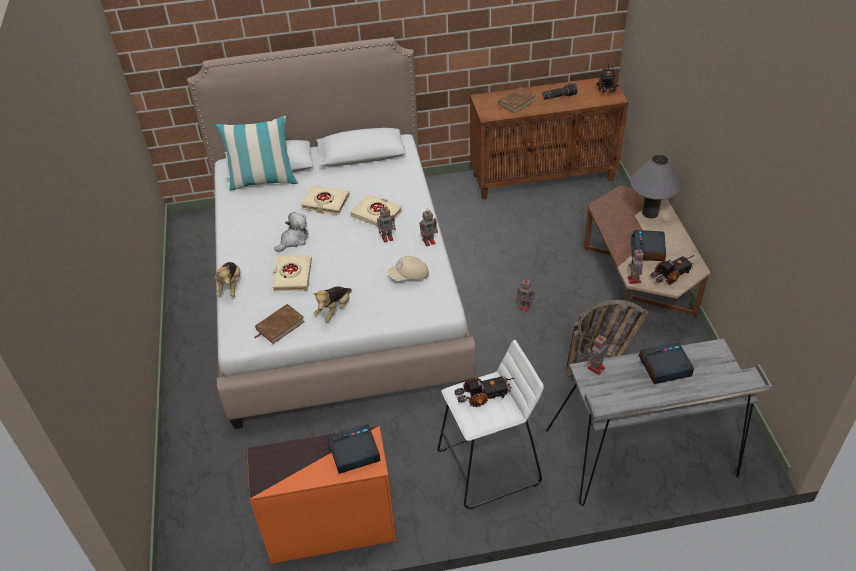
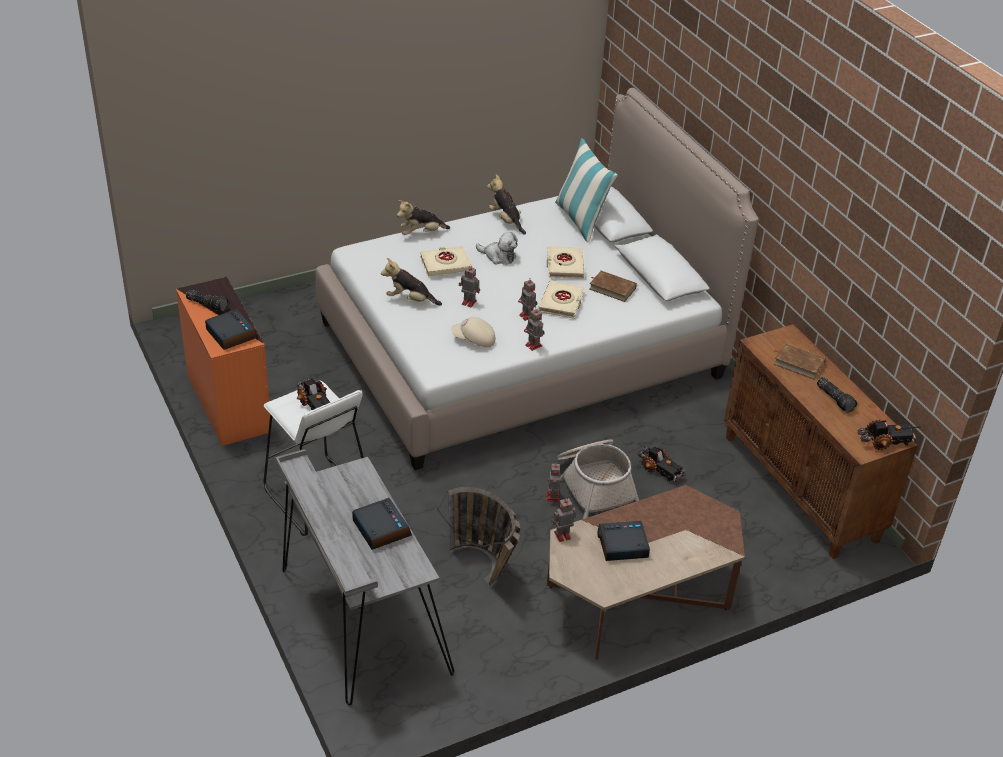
camera: 70 degrees right, 5 degrees down
brown book [255,304,305,344] -> brown book moved to [589,271,637,302]
beige cap [388,256,429,281] -> beige cap turned 45 degrees counterclockwise [451,317,495,347]
toy robot [587,335,607,375] -> toy robot moved to [459,265,480,307]
grey table lamp [630,154,682,219] -> none
toy truck [650,255,694,285] -> toy truck moved to [637,446,686,482]
none -> flashlight [186,290,229,312]
none -> plush toy [487,174,526,235]
none -> basket [557,439,639,519]

